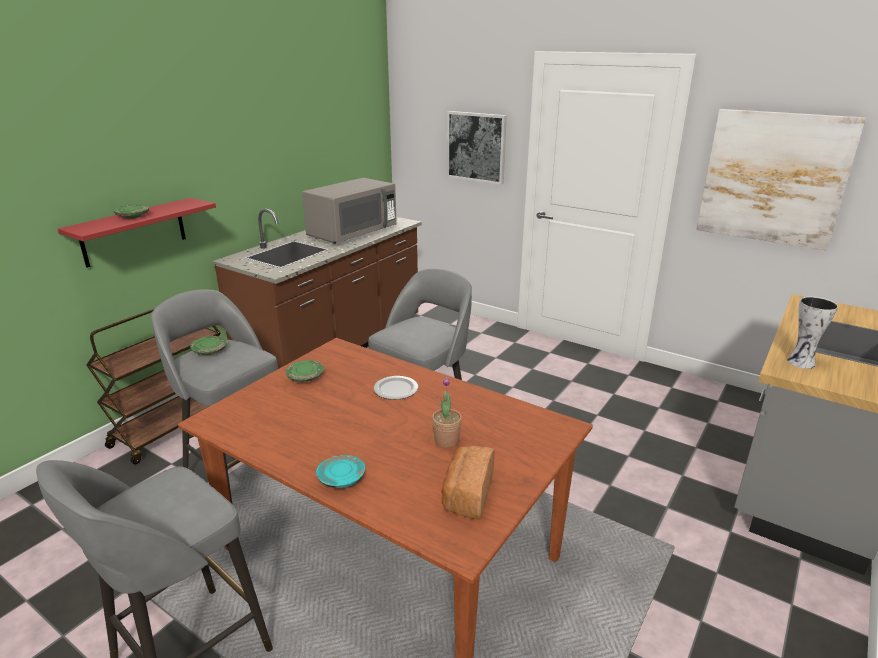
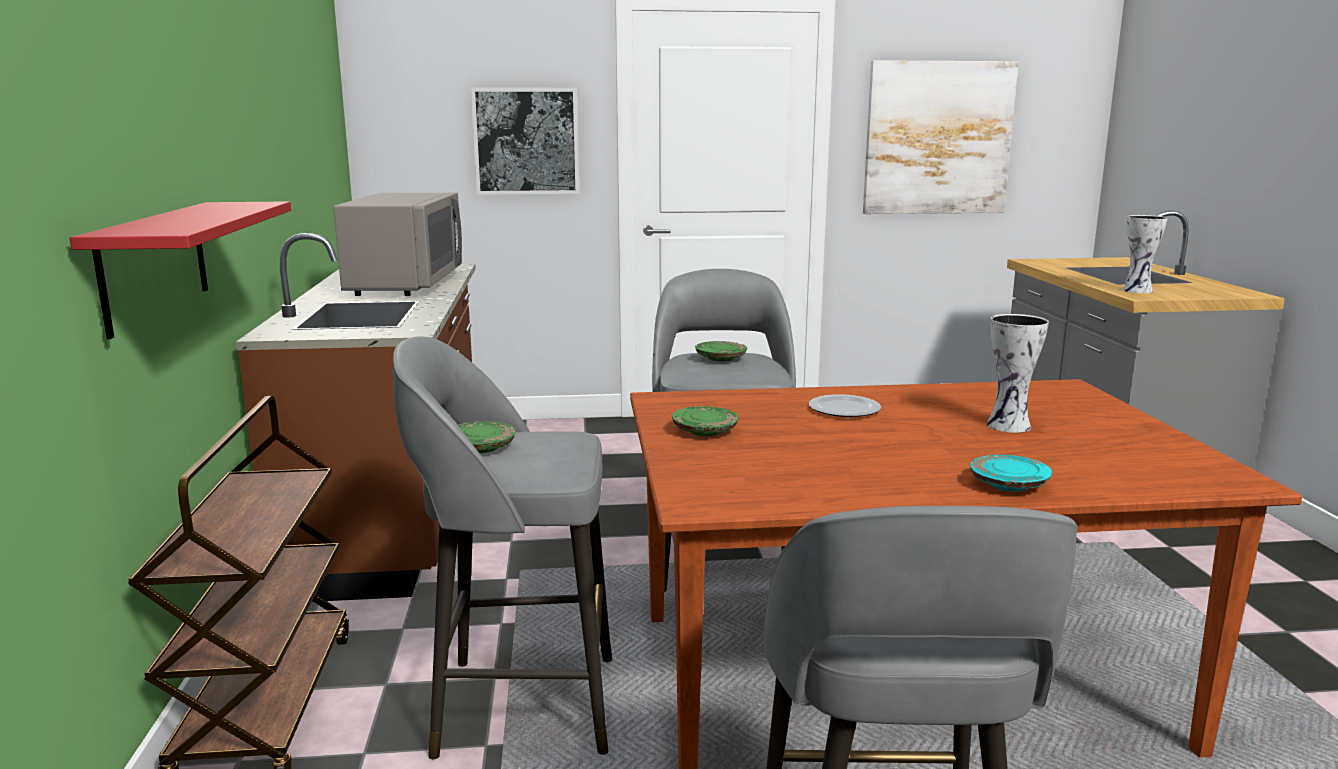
camera: 40 degrees left, 10 degrees down
green plate [113,205,149,218] -> green plate moved to [695,341,747,362]
potted plant [432,377,462,448] -> vase [987,314,1049,433]
bread [441,446,494,519] -> none

